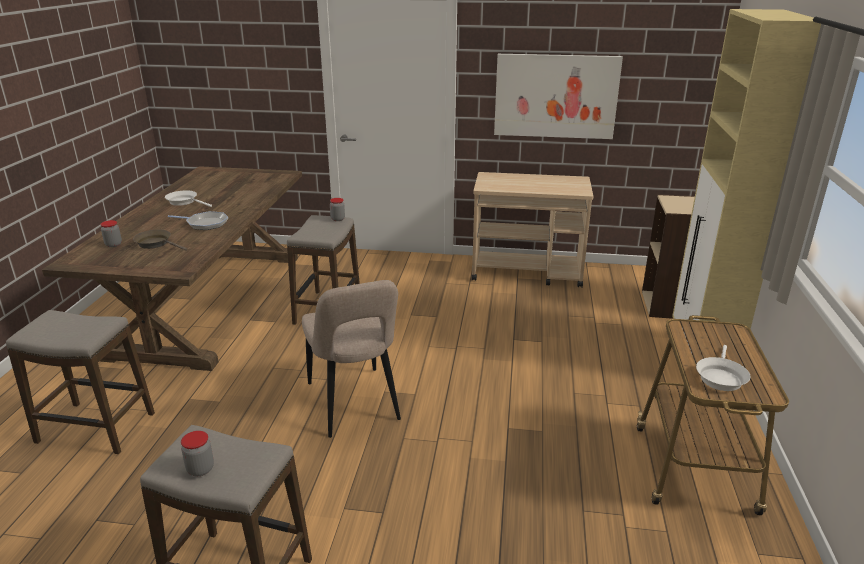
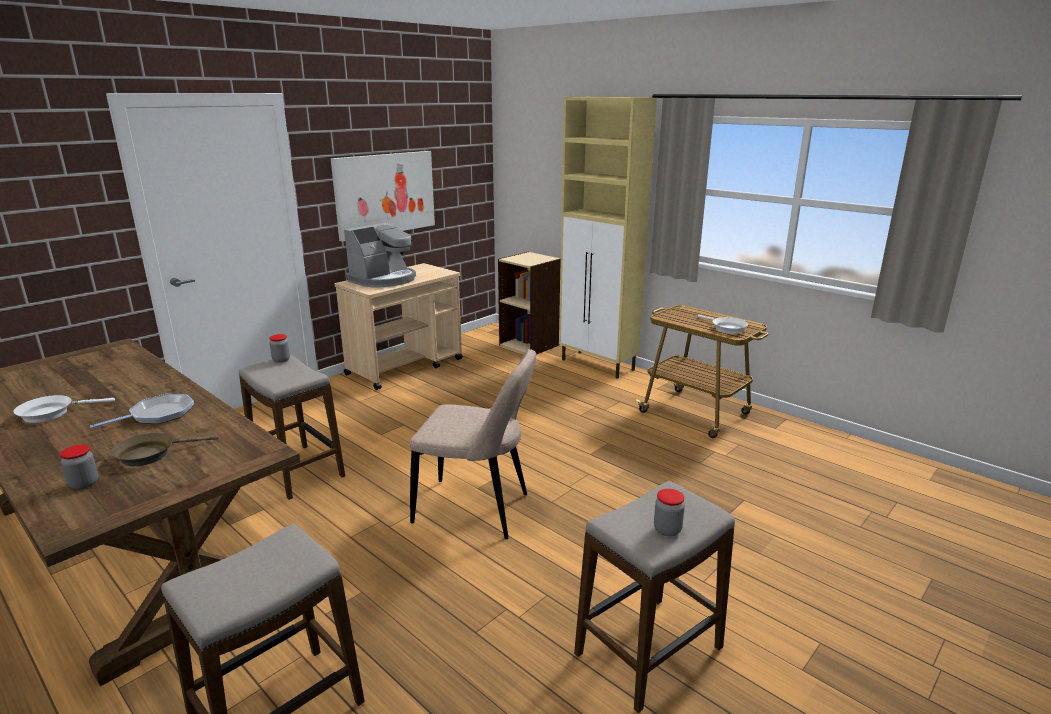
camera: 55 degrees left, 5 degrees down
none -> coffee machine [344,222,416,288]

